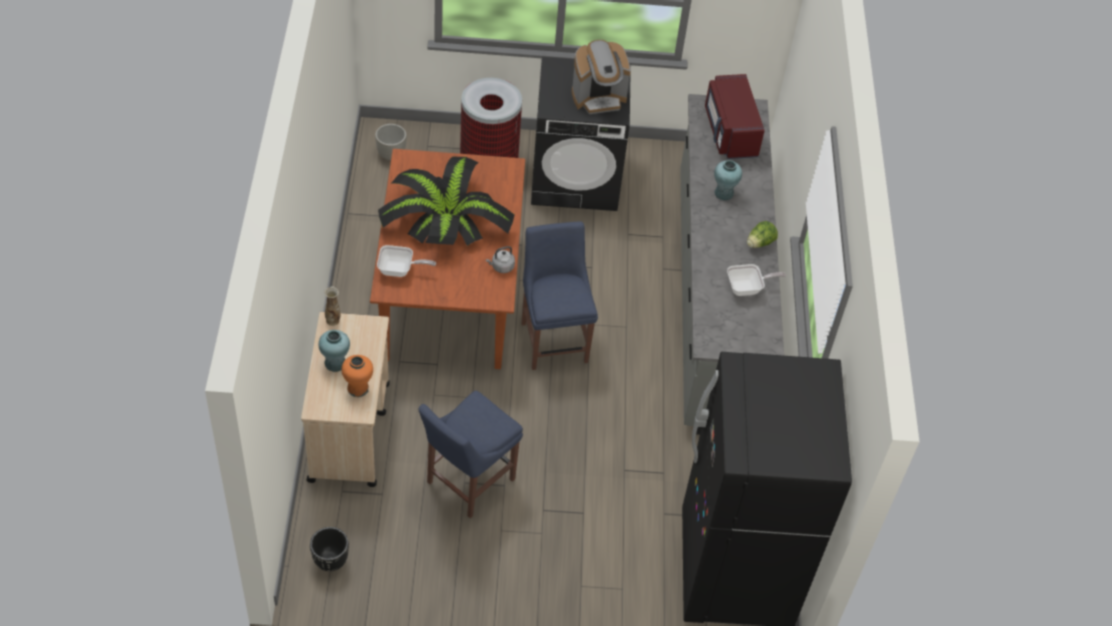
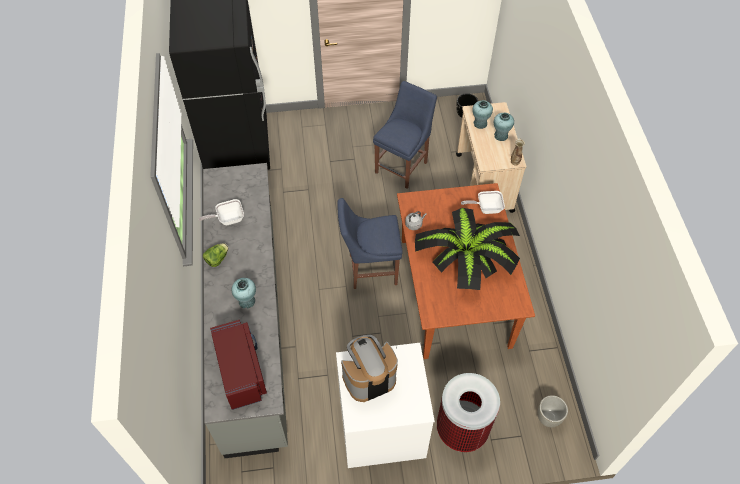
camera: 175 degrees right, 5 degrees up
orange vase [342,355,373,397] -> turquoise vase [472,100,493,129]
blue chair [521,221,598,370] -> blue chair turned 105 degrees clockwise [337,198,403,289]
black washing machine [531,57,631,211] -> white washing machine [336,343,435,468]

